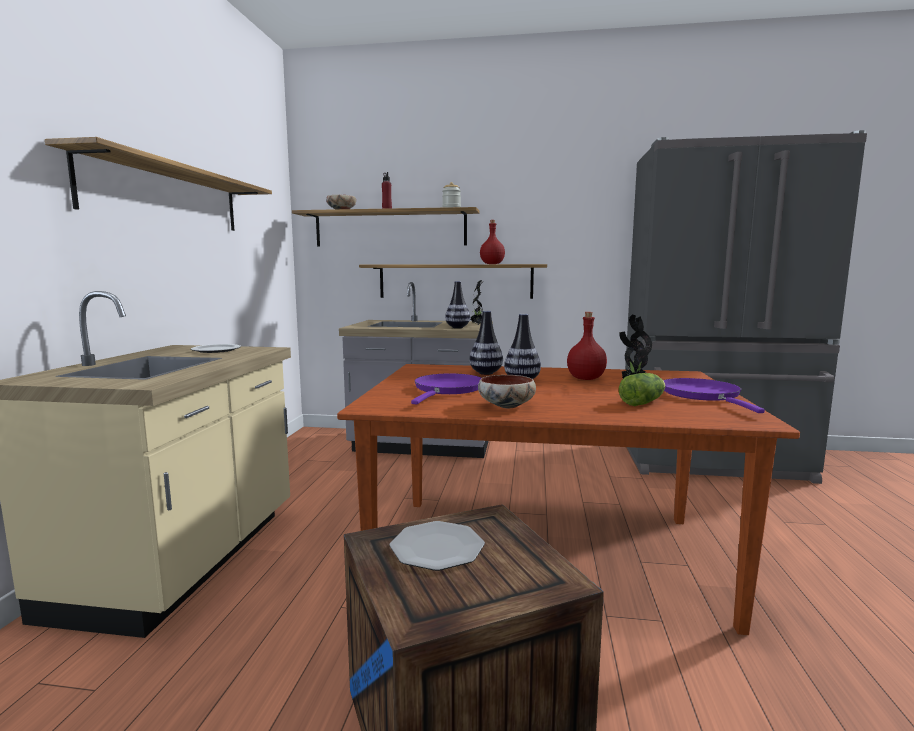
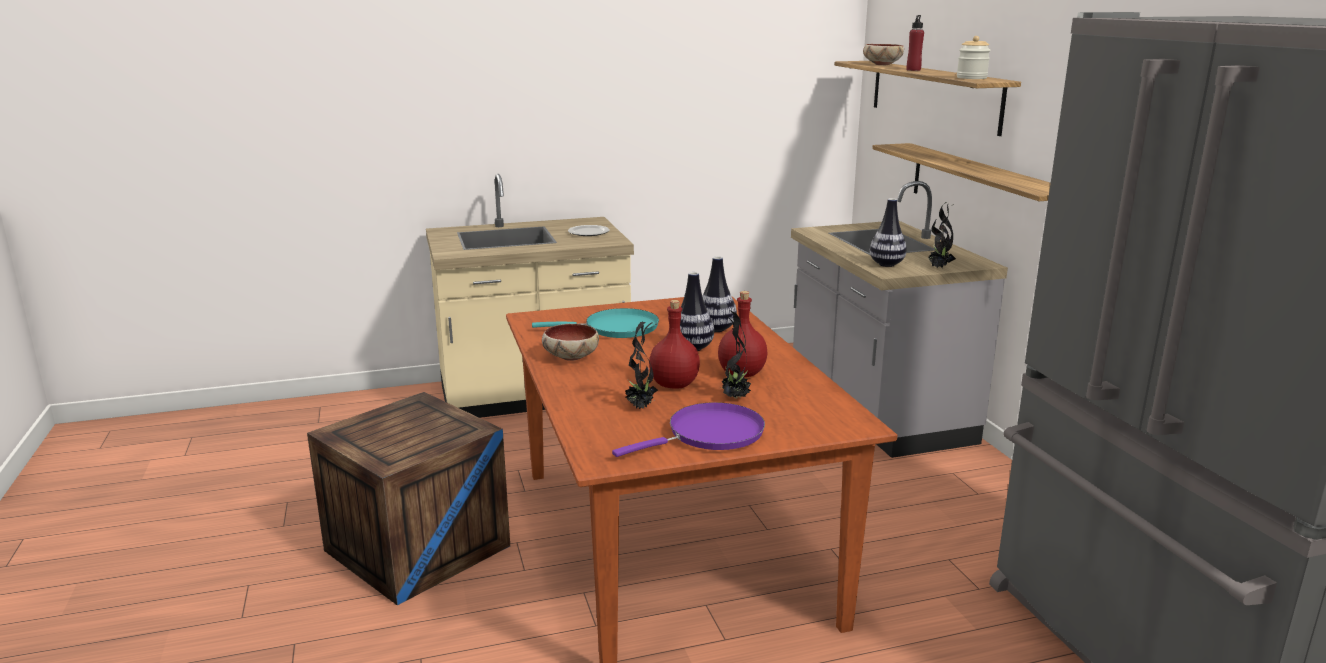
camera: 65 degrees right, 10 degrees up
shelf [45,137,272,231] -> none
plate [390,521,485,571] -> none
purple frying pan [411,373,481,404] -> turquoise frying pan [532,308,659,338]
red bottle [480,220,505,264] -> red bottle moved to [649,300,700,389]
lettuce [619,373,665,406] -> potted plant [625,321,658,409]

